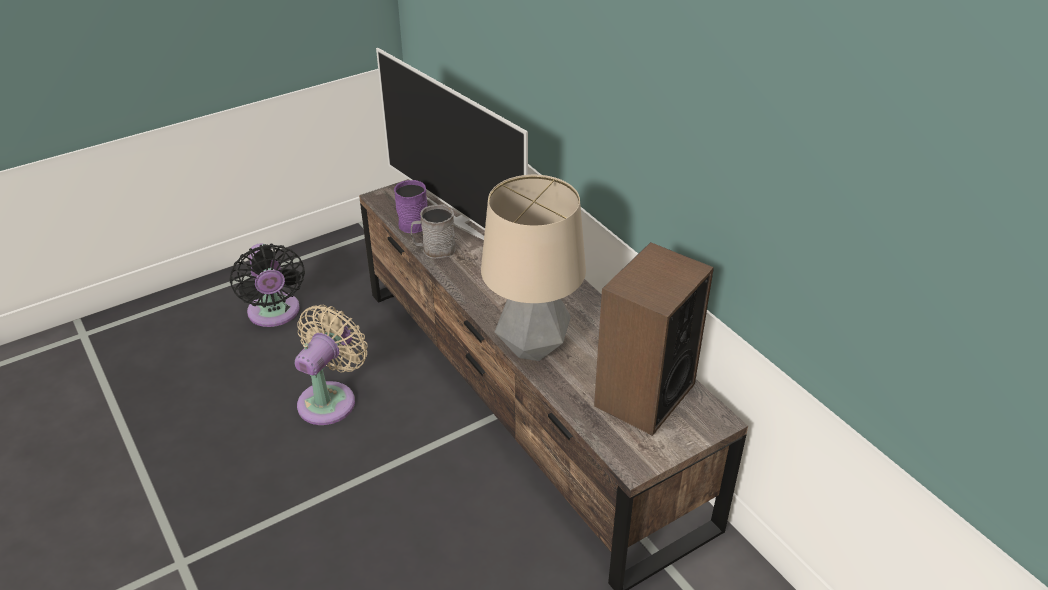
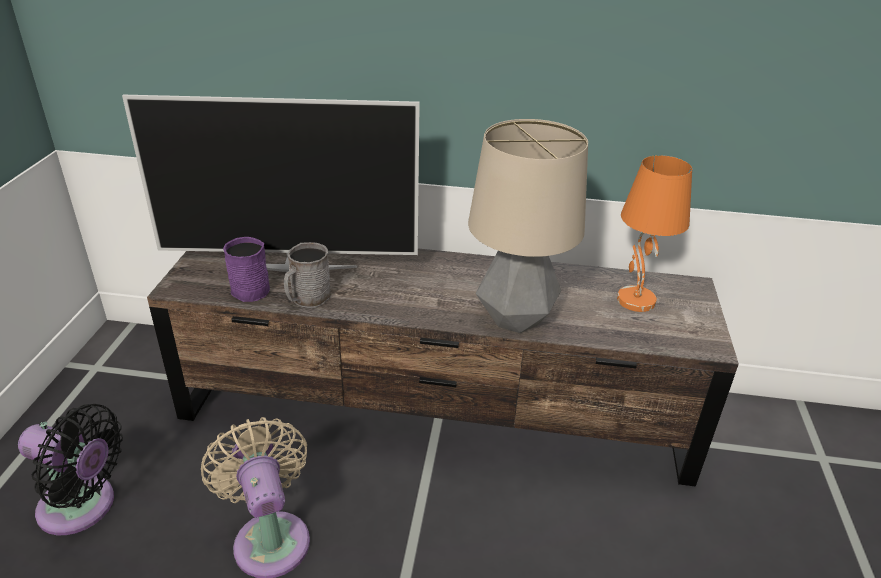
camera: 50 degrees left, 5 degrees down
speaker [594,242,714,436] -> orange table lamp [617,155,692,312]

